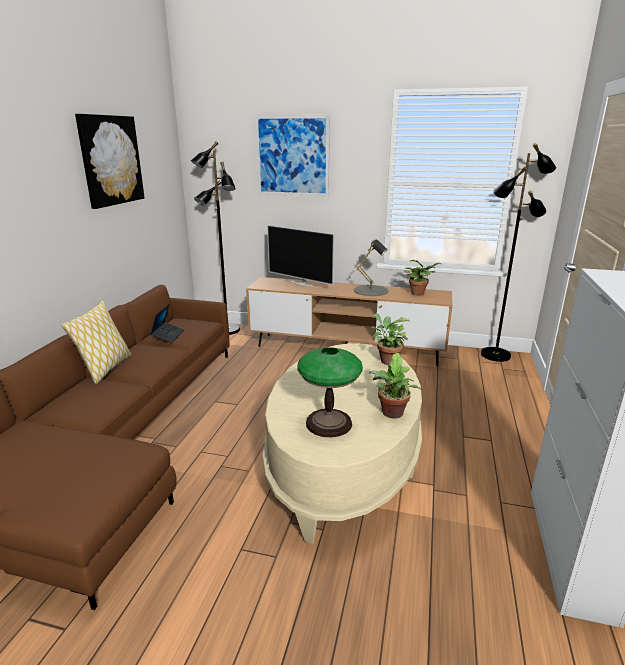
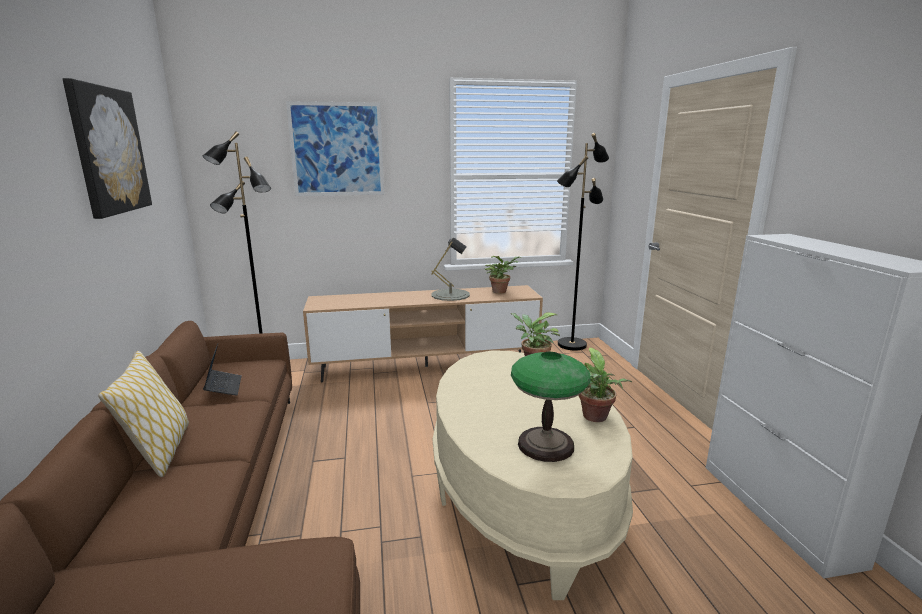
camera: 25 degrees left, 5 degrees down
television [267,225,334,288] -> none

